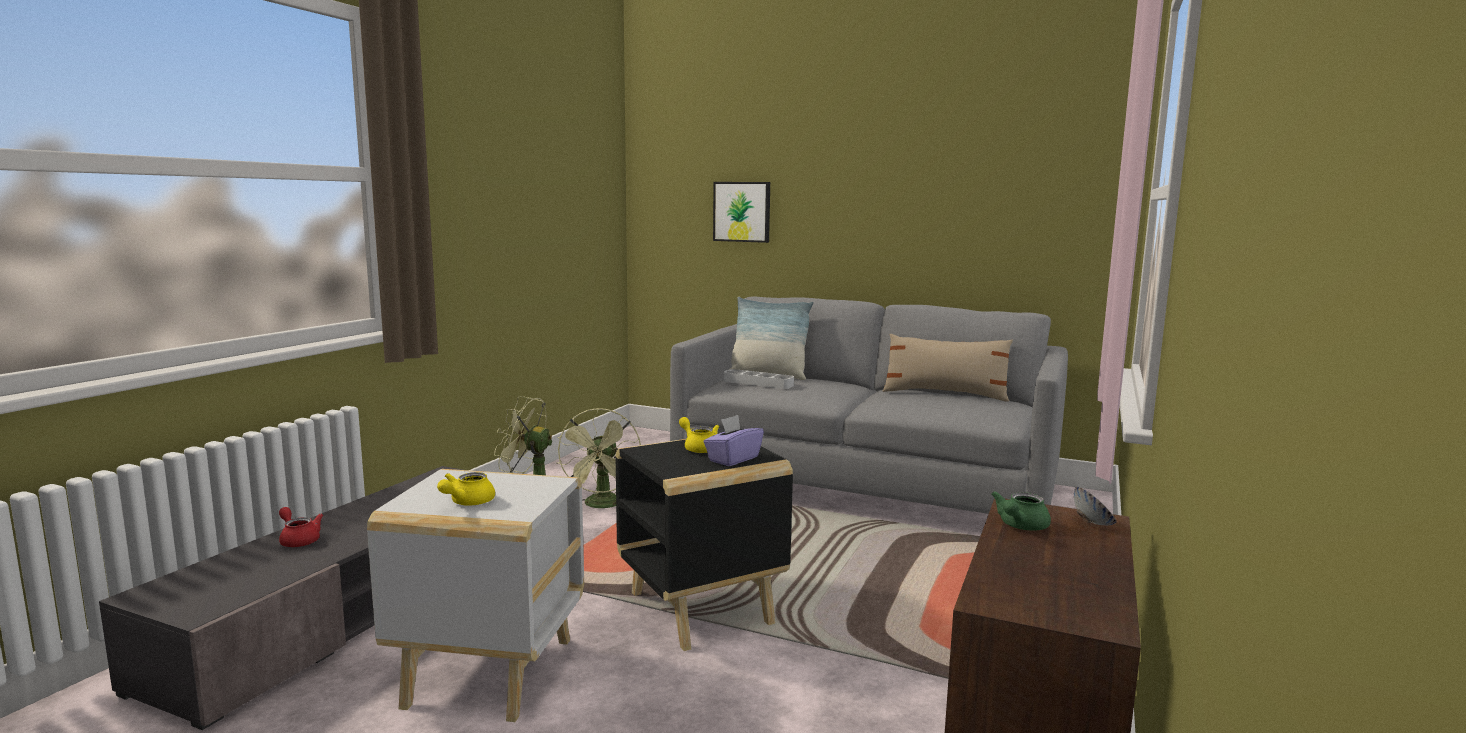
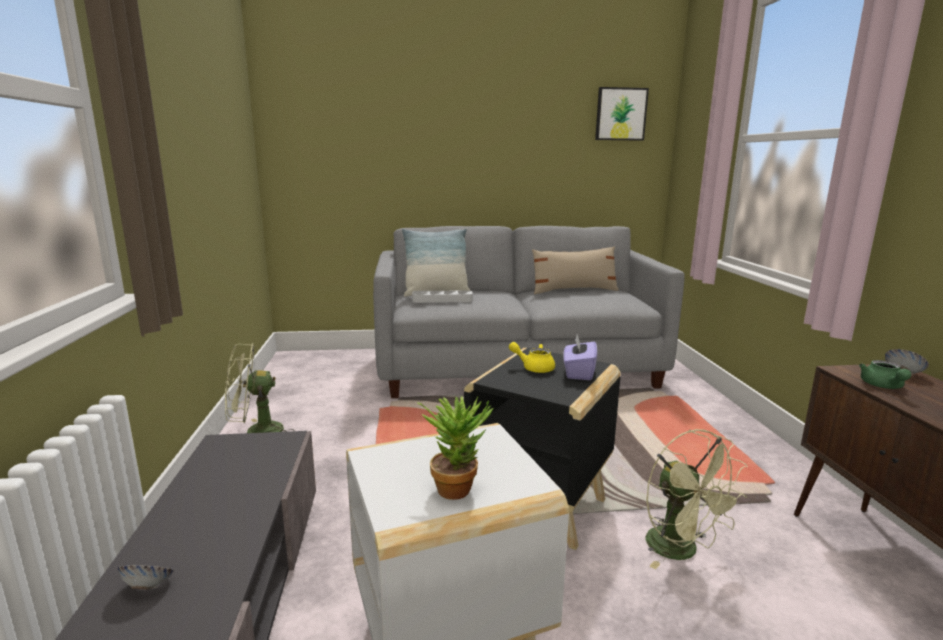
camera: 30 degrees left, 5 degrees up
red teapot [279,507,323,547] -> bowl [118,565,174,590]
yellow teapot [437,472,495,506] -> potted plant [417,396,494,500]
green fan [556,408,641,508] -> green fan moved to [645,429,748,570]
picture [713,182,770,243] -> picture moved to [595,87,649,141]

